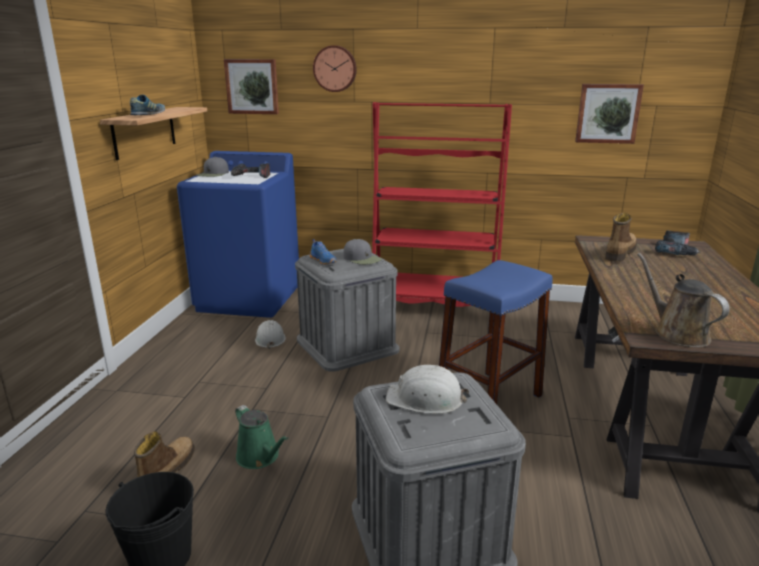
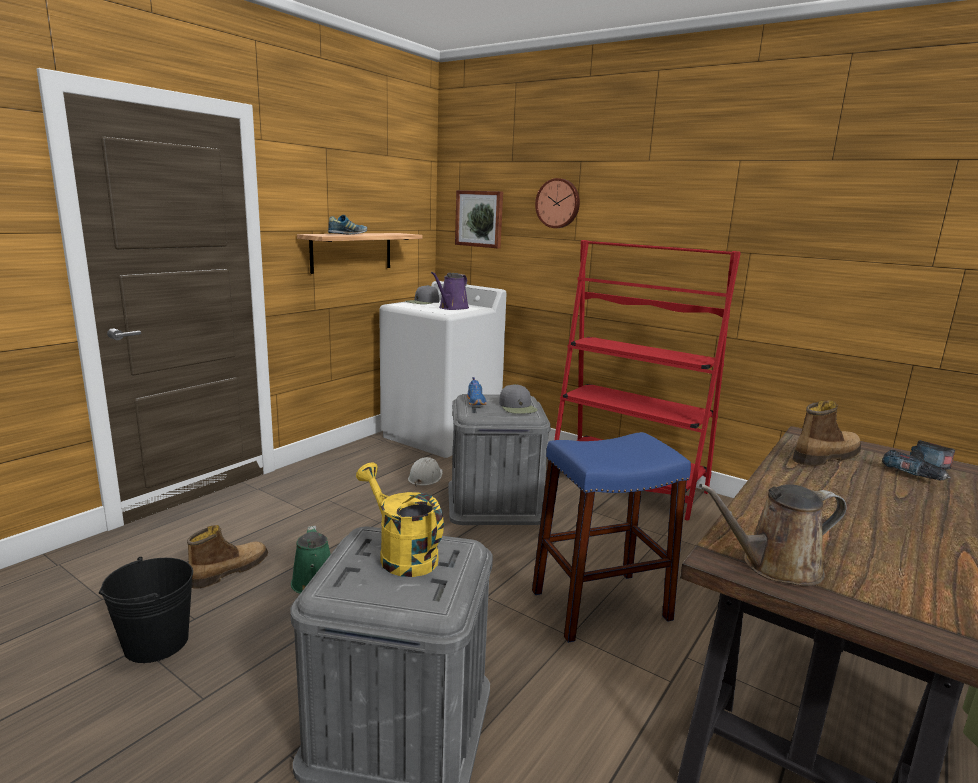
camera: 25 degrees right, 5 degrees down
blue washing machine [177,151,299,318] -> white washing machine [379,281,506,458]
power drill [231,163,270,178] -> purple watering can [431,272,469,310]
white hard hat [386,365,469,414] -> yellow watering can [356,462,444,577]
picture [575,84,644,144] -> none
brown watering can [637,253,729,347] -> brown watering can turned 105 degrees counterclockwise [699,484,847,586]

